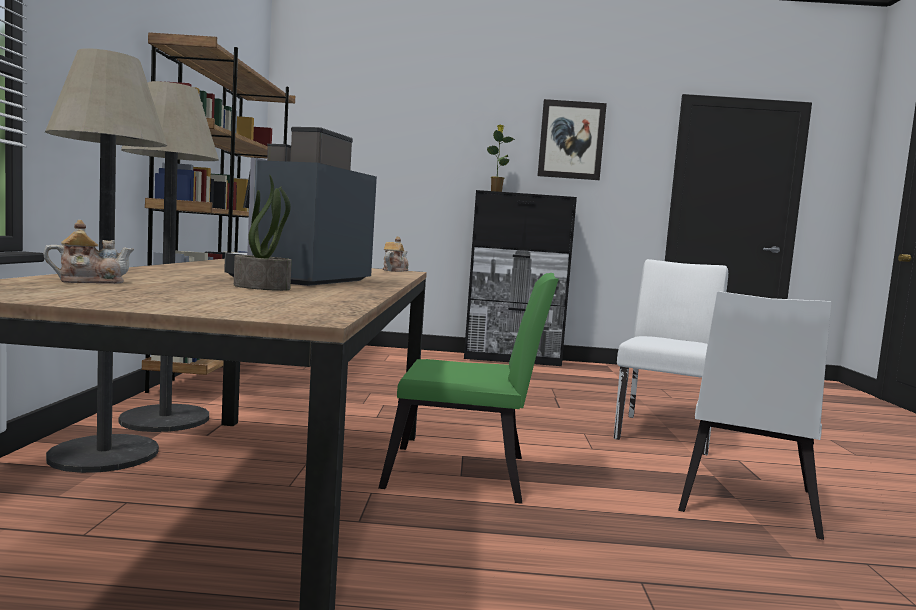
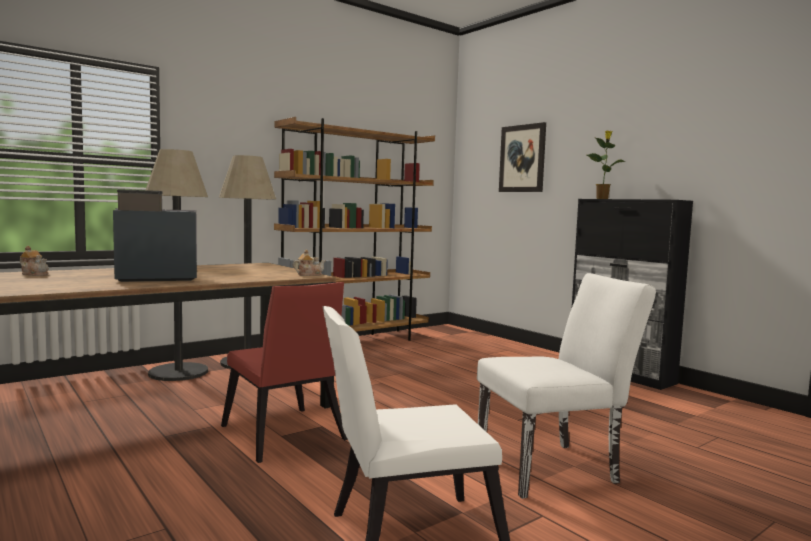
camera: 50 degrees right, 0 degrees up
potted plant [234,175,292,291] -> none
green chair [378,273,559,504] -> red chair [221,282,348,463]
picture [537,99,607,180] -> picture moved to [499,122,546,192]

